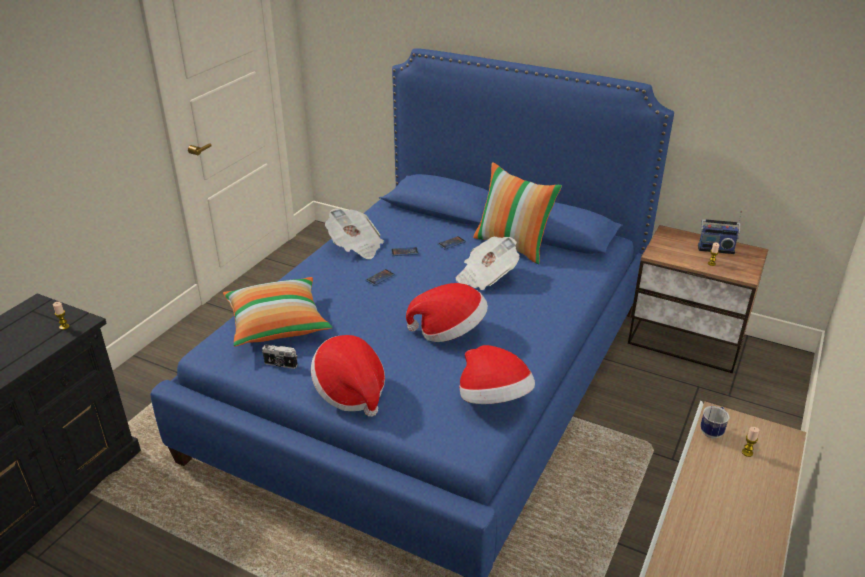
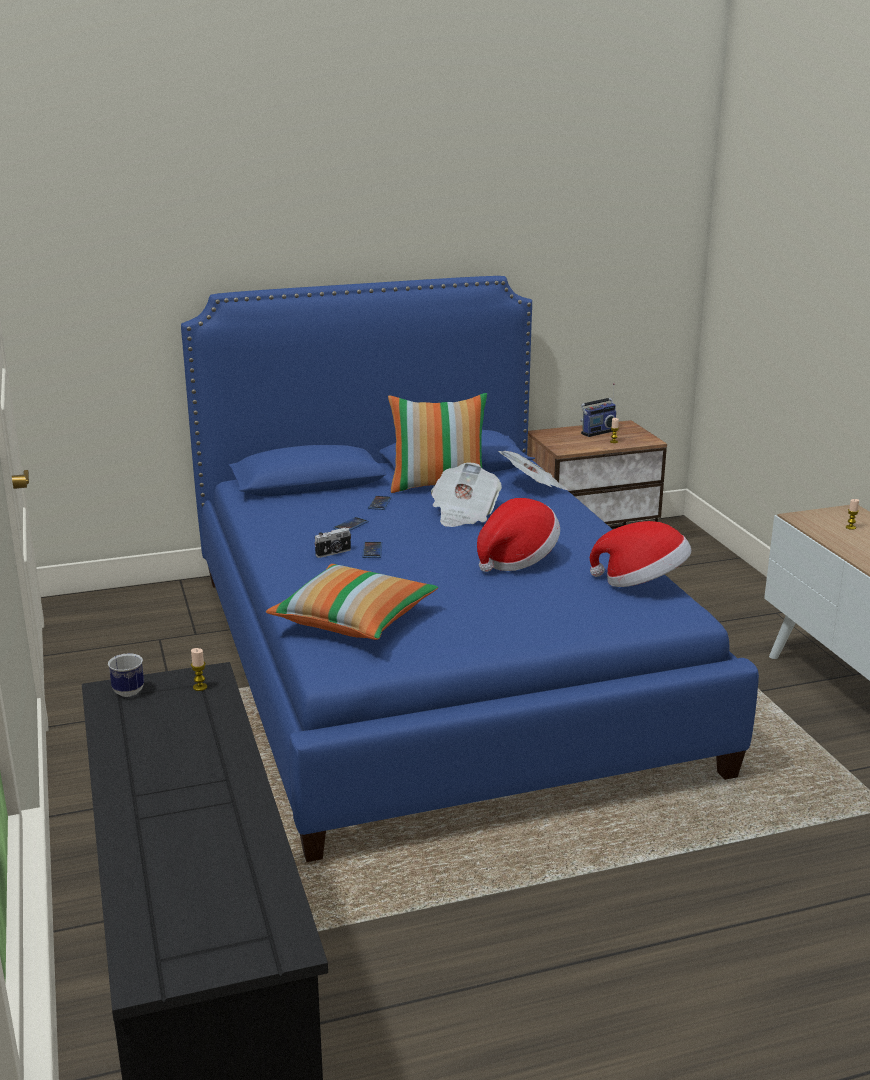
camera: 45 degrees left, 10 degrees down
camera [262,344,298,369] -> camera moved to [314,527,351,558]
hat [311,335,385,417] -> none
newspaper [325,208,384,259] -> newspaper moved to [498,451,568,490]
mug [700,406,729,439] -> mug moved to [108,653,144,697]

